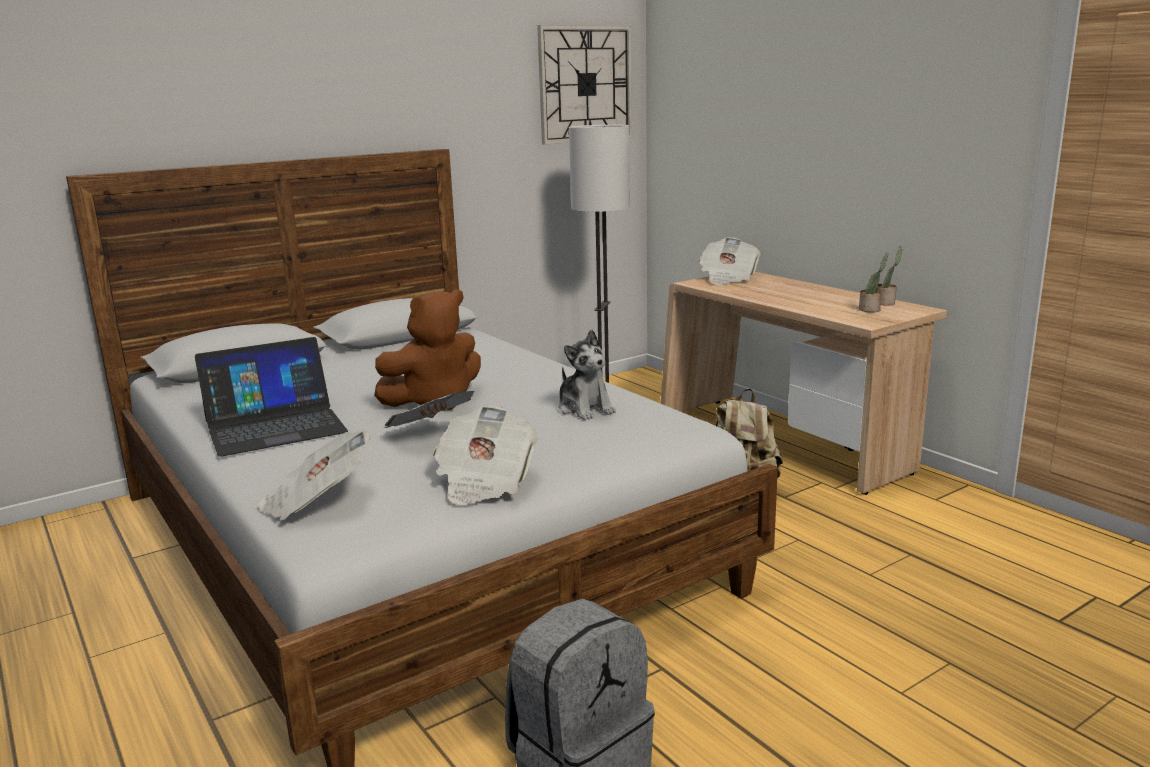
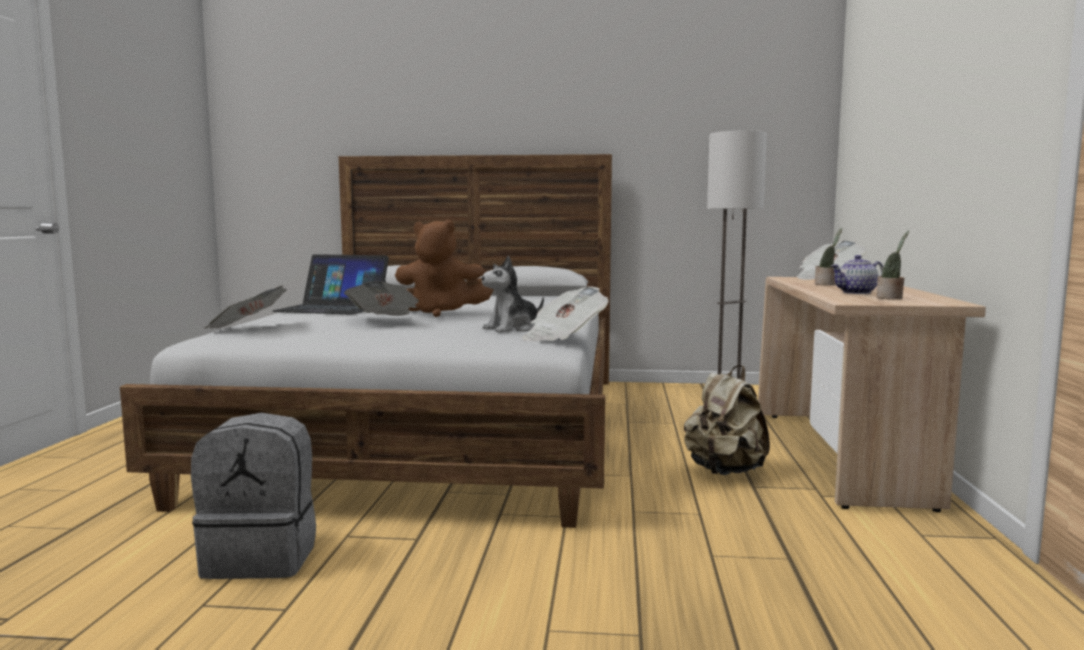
camera: 40 degrees right, 10 degrees down
newspaper [433,405,538,505] -> newspaper moved to [522,286,609,342]
wall clock [537,25,632,145] -> none
plush toy [558,329,616,420] -> plush toy turned 45 degrees clockwise [482,256,544,333]
potted plant [878,246,902,306] -> potted plant moved to [815,228,842,286]
none -> teapot [831,255,883,294]

